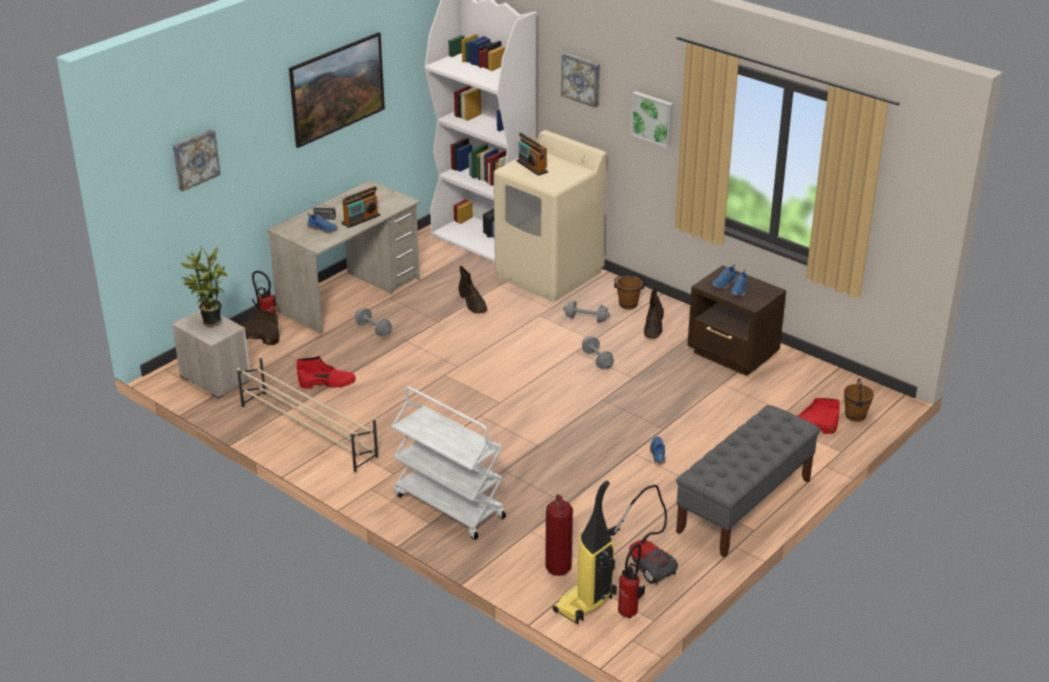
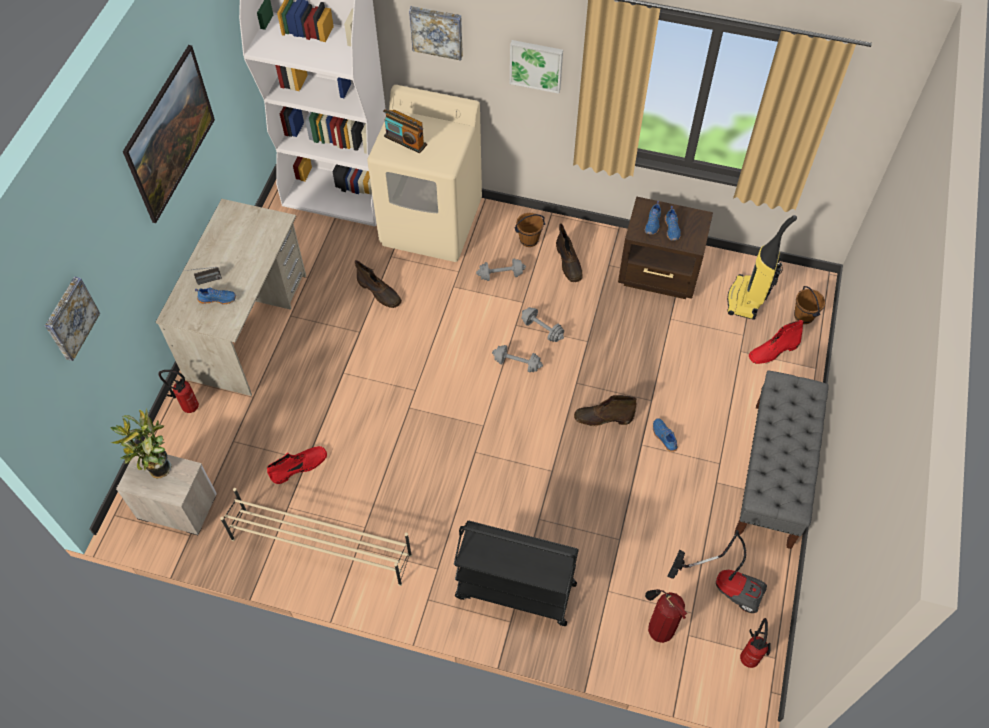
camera: 25 degrees left, 25 degrees up
brown boot [239,309,279,345] -> brown boot moved to [574,395,637,426]
radio [341,186,380,228] -> none
grey dumbbell [355,308,392,336] -> grey dumbbell moved to [492,345,543,373]
white cart [392,386,506,540] -> black cart [454,521,579,626]
vacuum cleaner [553,481,617,624] -> vacuum cleaner moved to [727,215,797,320]

